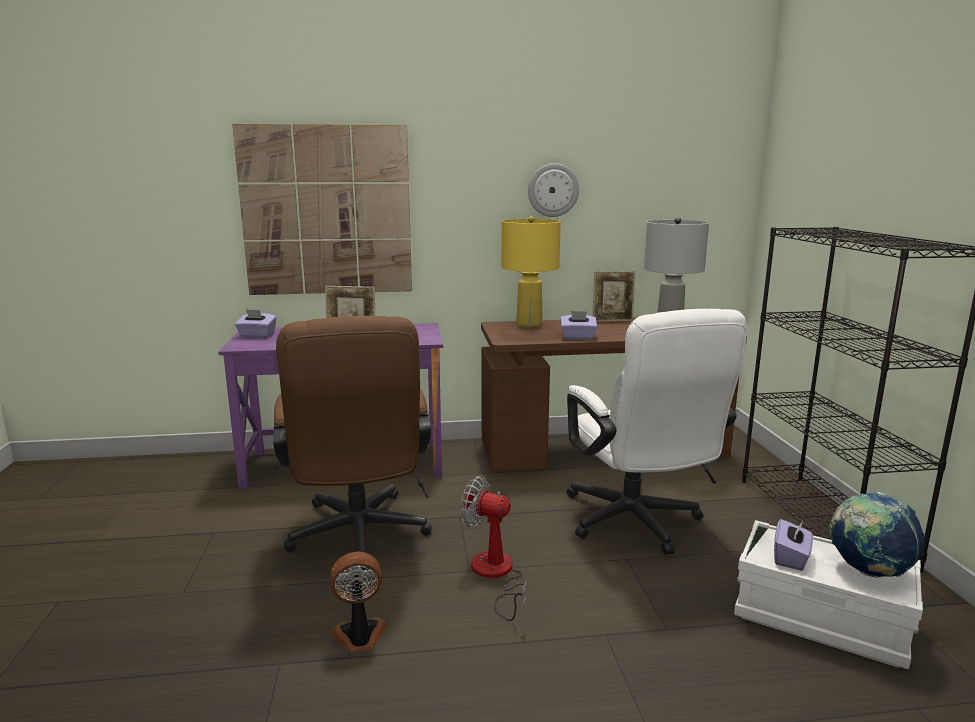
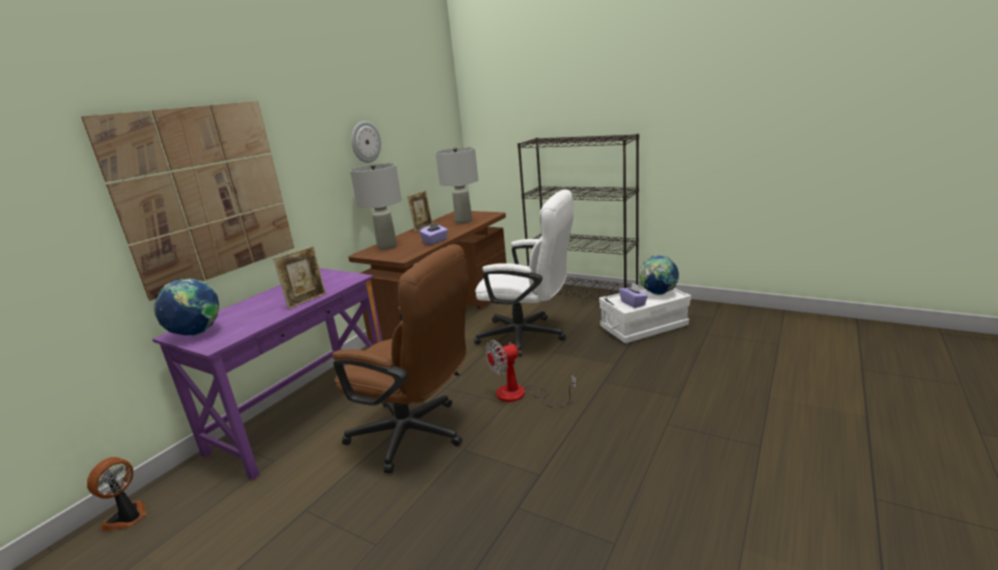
camera: 50 degrees left, 5 degrees up
purple tissue box [235,309,277,338] -> globe [154,279,219,336]
fan [330,552,386,653] -> fan moved to [87,457,146,531]
yellow table lamp [502,216,561,329] -> grey table lamp [350,163,402,250]

